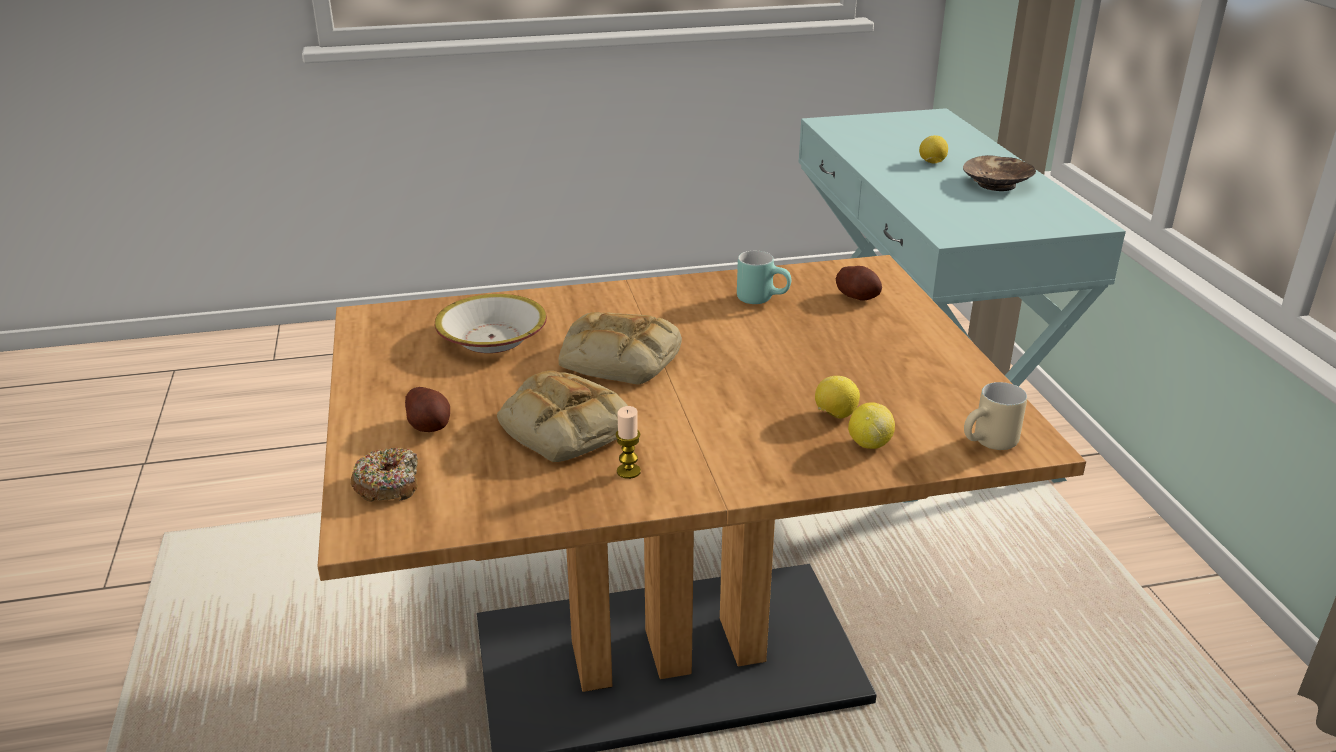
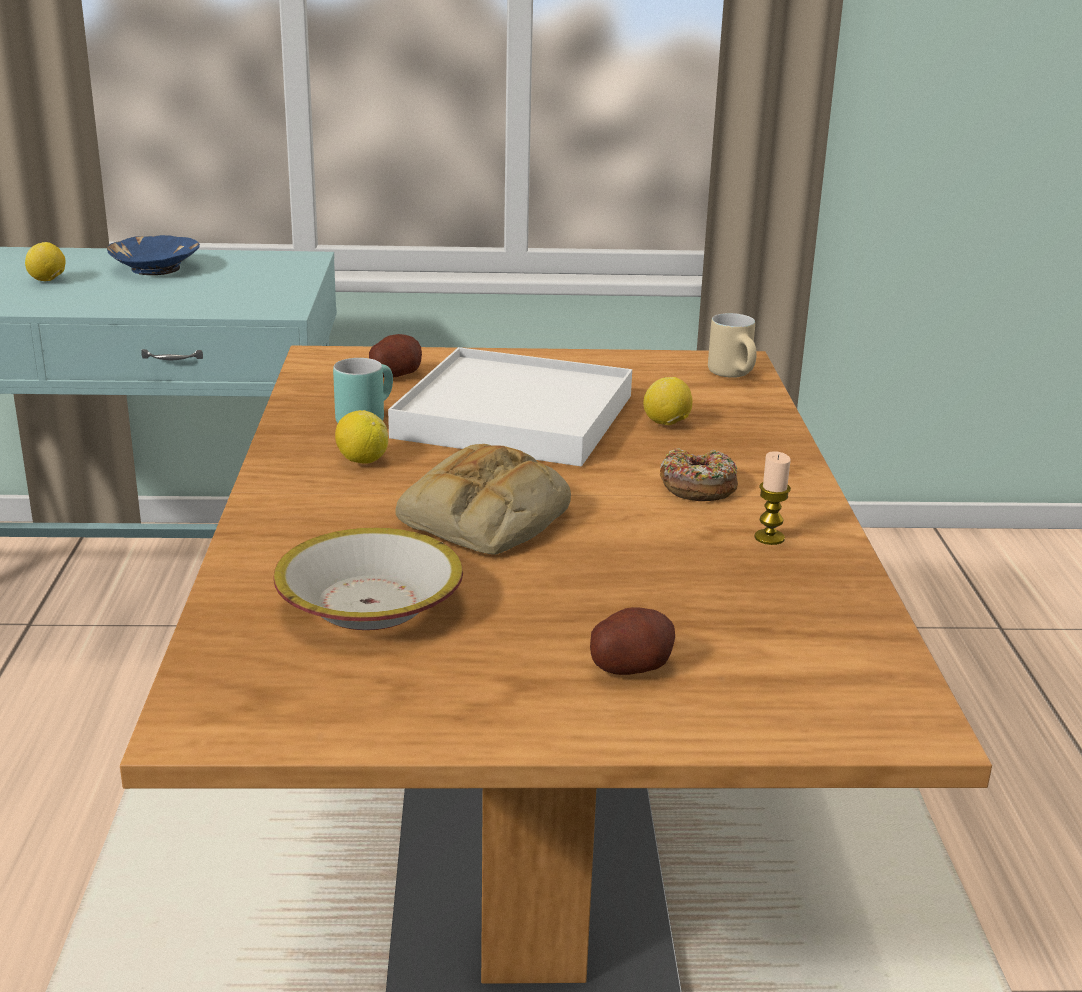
camera: 80 degrees left, 5 degrees down
donut [351,447,418,502] -> donut moved to [660,448,738,501]
bread [497,371,628,462] -> none
lemon [848,402,895,449] -> lemon moved to [335,410,388,464]
brown bowl [963,155,1036,191] -> blue bowl [107,235,200,275]
none -> white tray [388,347,632,466]

